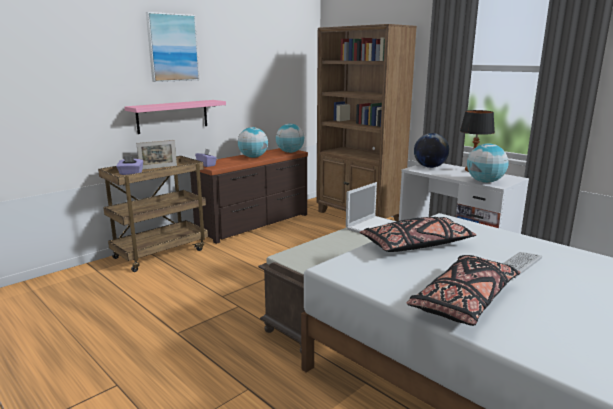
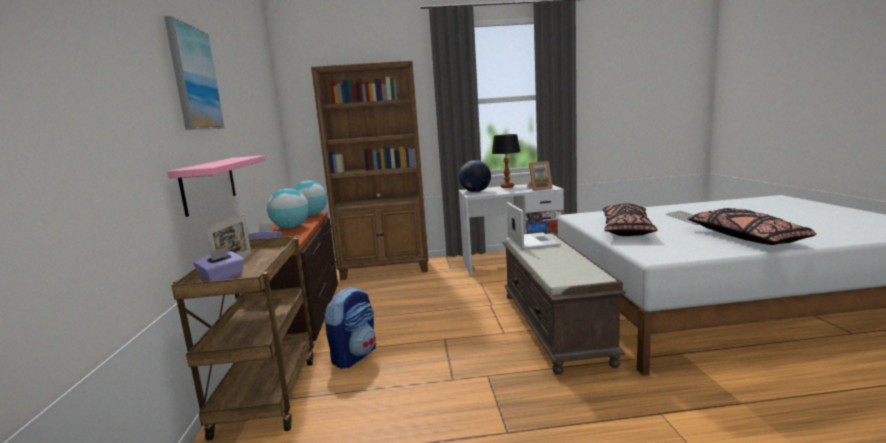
camera: 50 degrees left, 5 degrees down
globe [467,143,509,183] -> picture frame [528,161,553,191]
none -> backpack [324,287,376,369]

